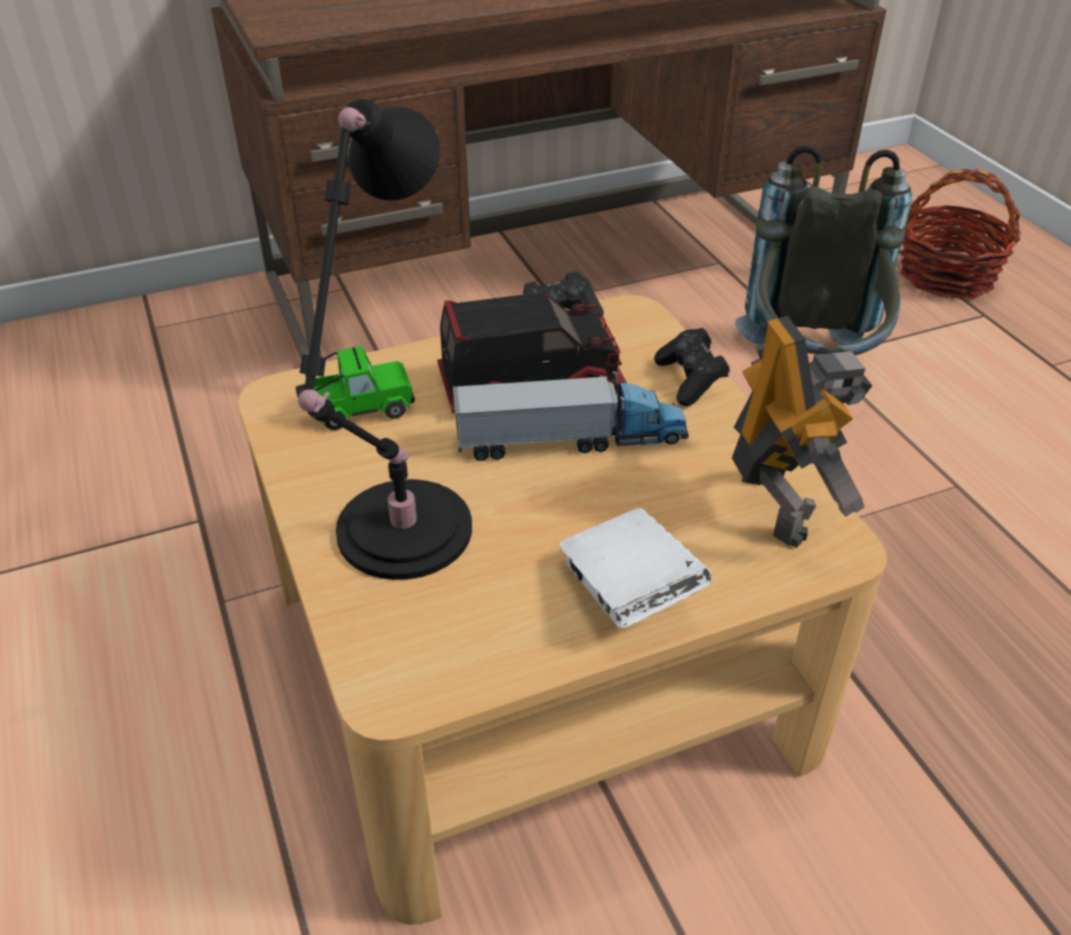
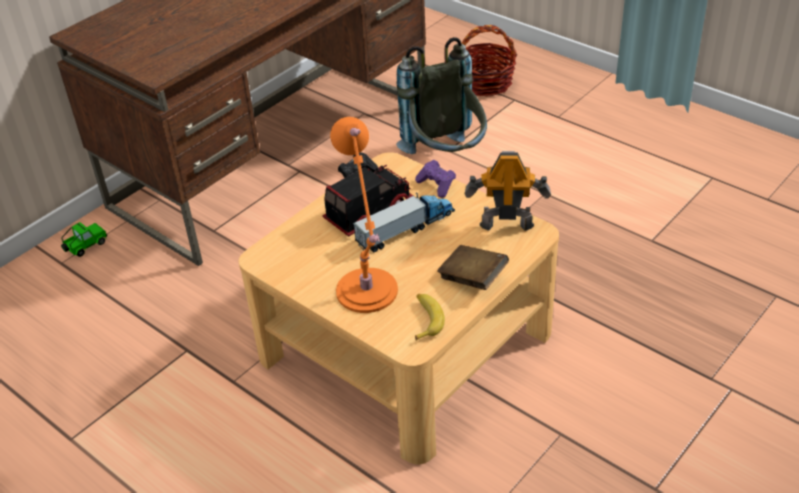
camera: 25 degrees left, 0 degrees up
toy car [296,346,415,430] -> toy car moved to [61,222,107,257]
black table lamp [298,99,472,580] -> orange table lamp [330,117,398,313]
white book [558,508,712,629] -> brown book [437,245,509,290]
black game controller [654,328,730,406] -> purple game controller [415,160,456,198]
toy robot [732,316,873,548] -> toy robot turned 45 degrees counterclockwise [464,151,551,231]
none -> banana [415,294,445,340]

